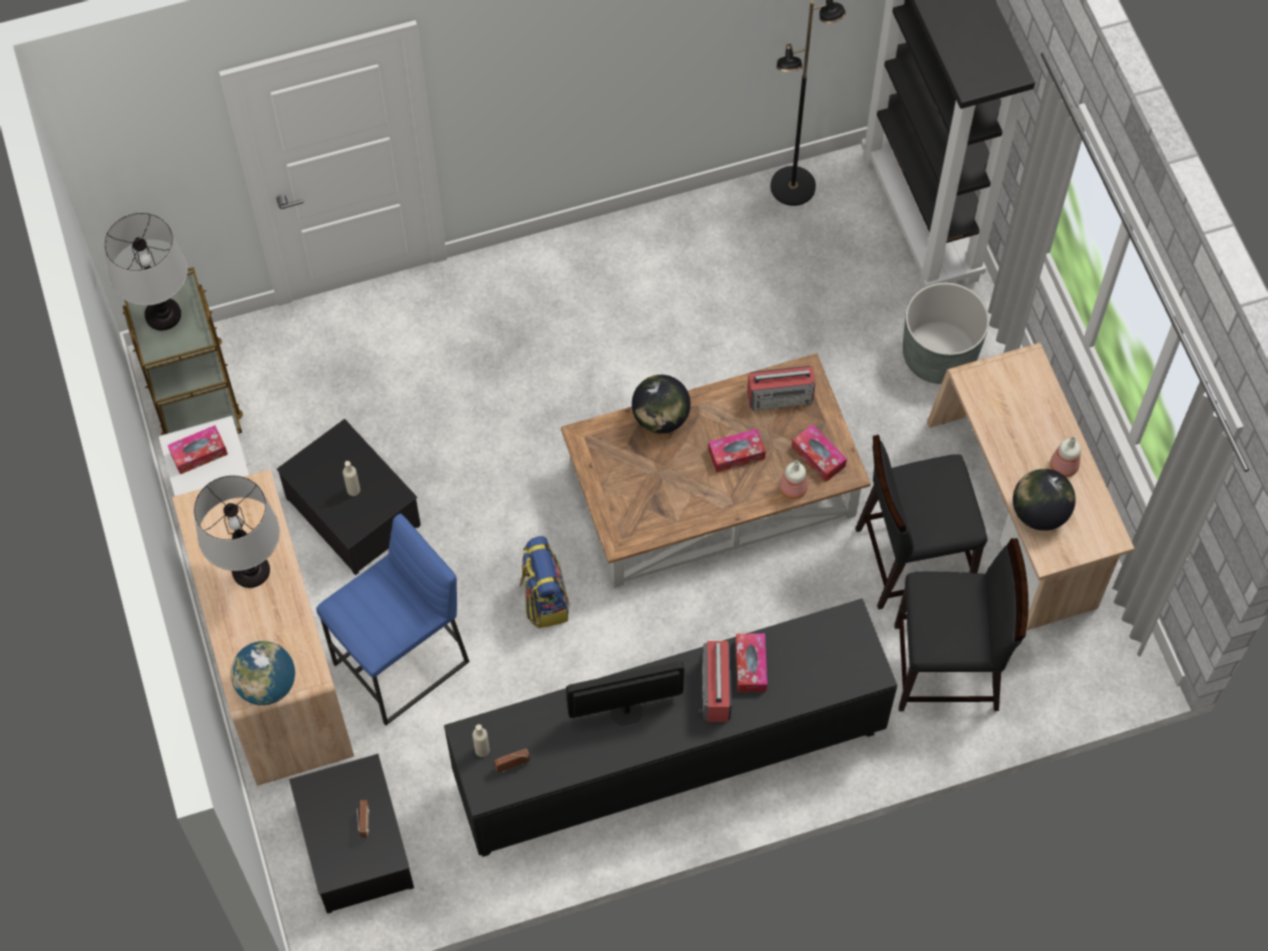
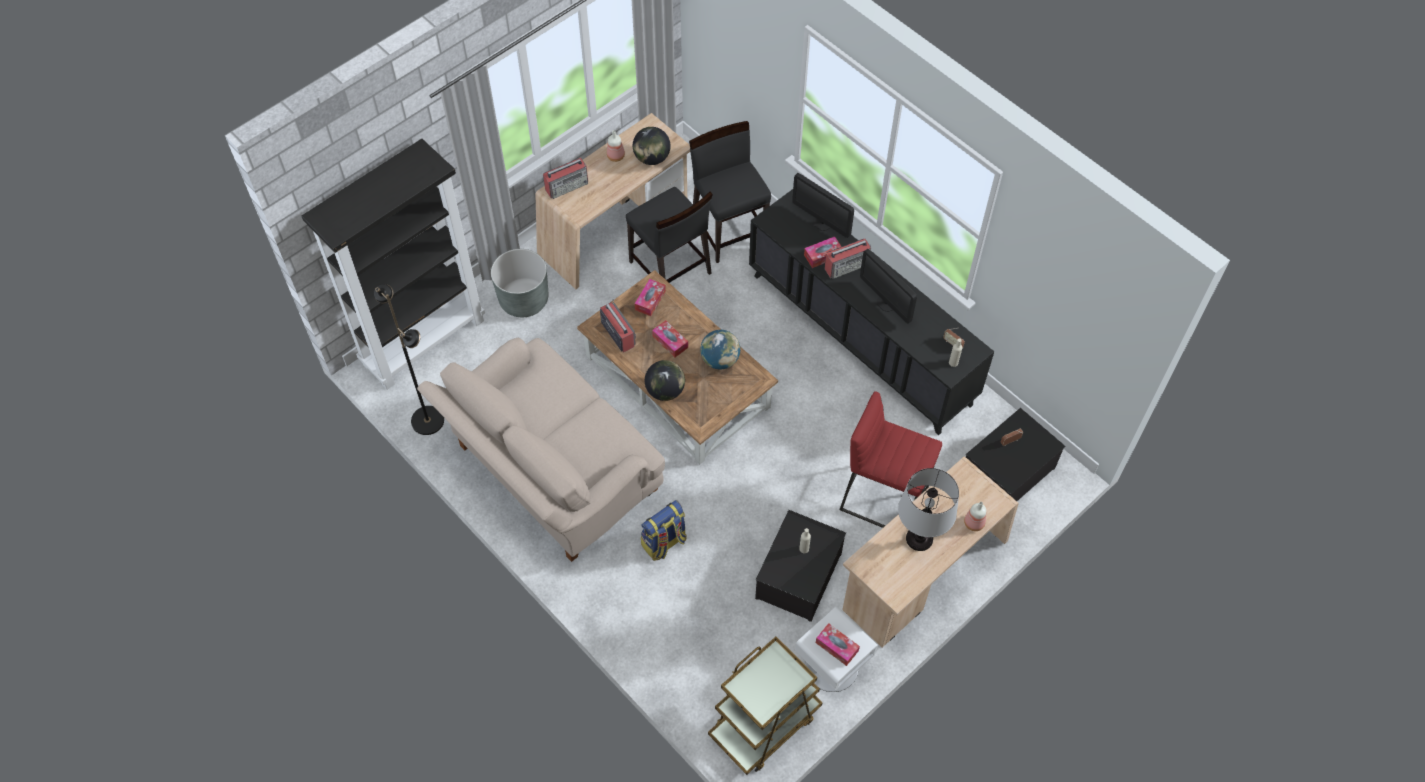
camera: 115 degrees left, 5 degrees down
table lamp [104,213,188,330] -> none
globe [231,641,295,705] -> globe moved to [700,330,740,370]
blue stool [316,513,470,726] -> red stool [839,391,942,528]
backpack [519,536,570,628] -> backpack moved to [641,500,687,561]
bottle [779,460,808,499] -> bottle moved to [964,502,986,531]
none -> beige sofa [417,338,665,562]
none -> radio [543,158,588,199]
none -> monitor [792,173,854,238]

